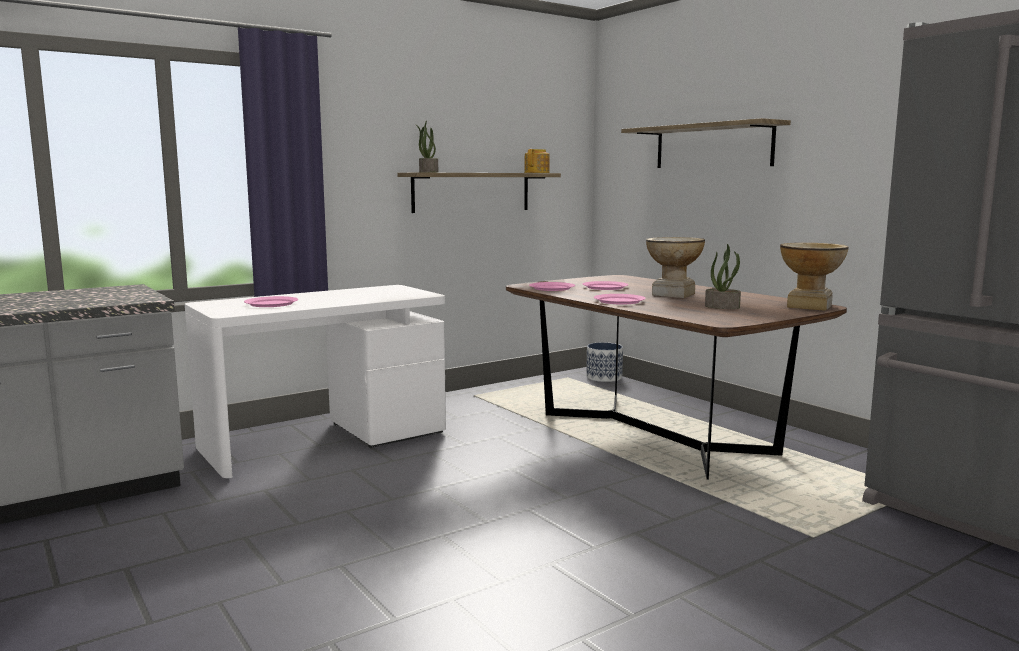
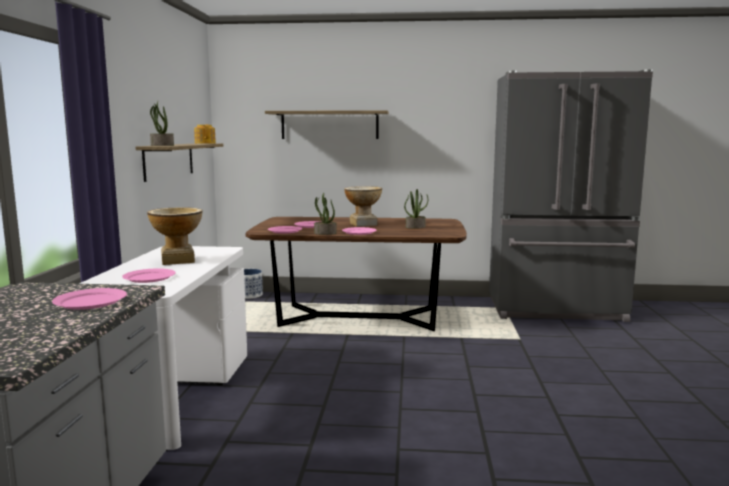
camera: 50 degrees left, 0 degrees up
vase [780,242,849,311] -> vase moved to [147,207,202,265]
none -> pink plate [52,288,127,310]
none -> potted plant [314,193,337,235]

